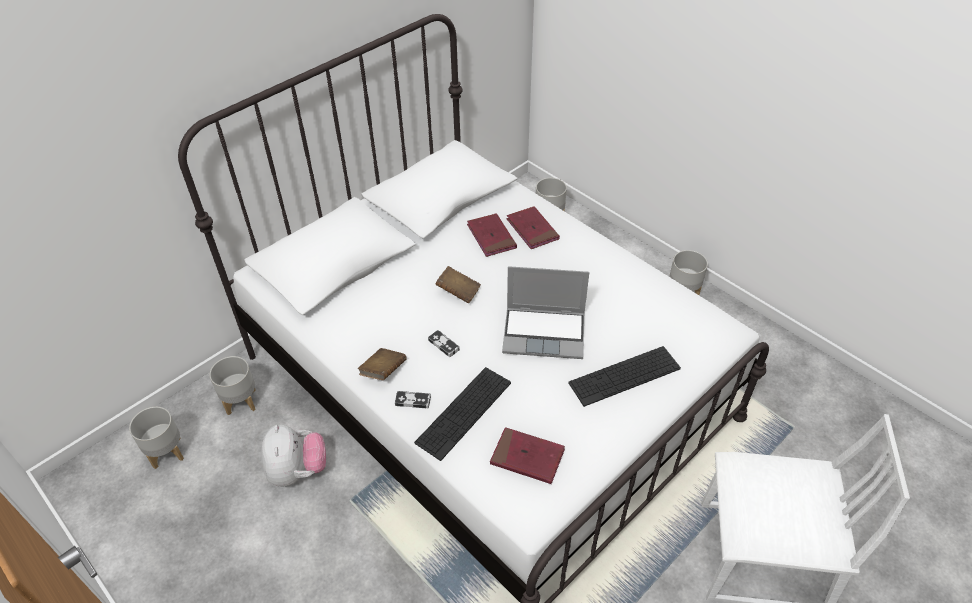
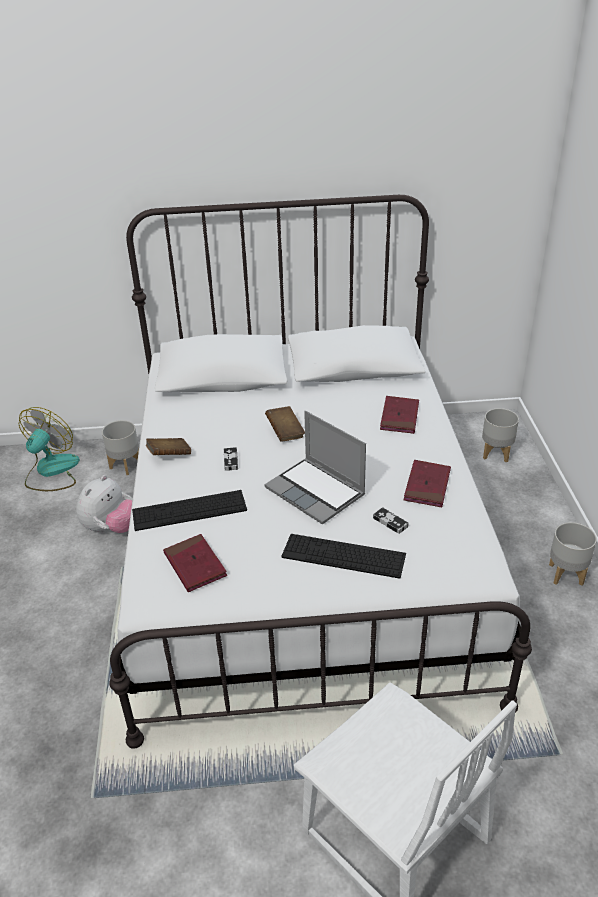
camera: 40 degrees right, 10 degrees down
grey planter [129,407,184,469] -> fan [19,407,80,491]
game controller [395,391,431,408] -> game controller moved to [373,507,409,534]
red book [467,213,517,257] -> red book moved to [404,460,451,507]

